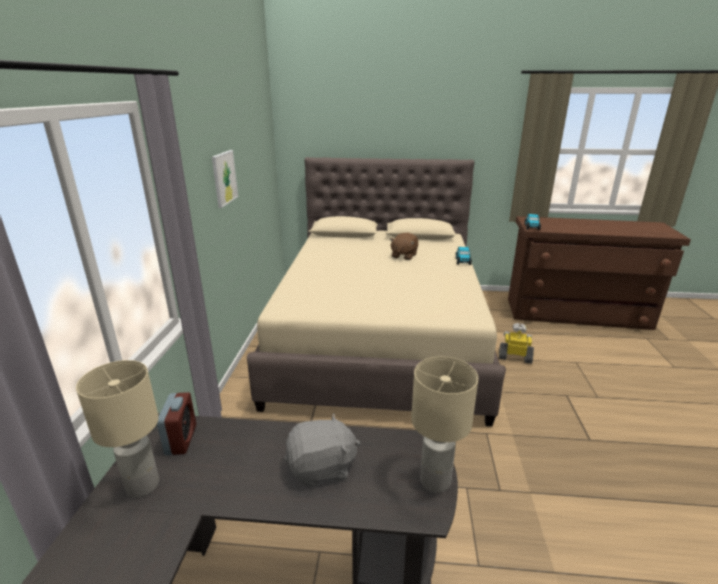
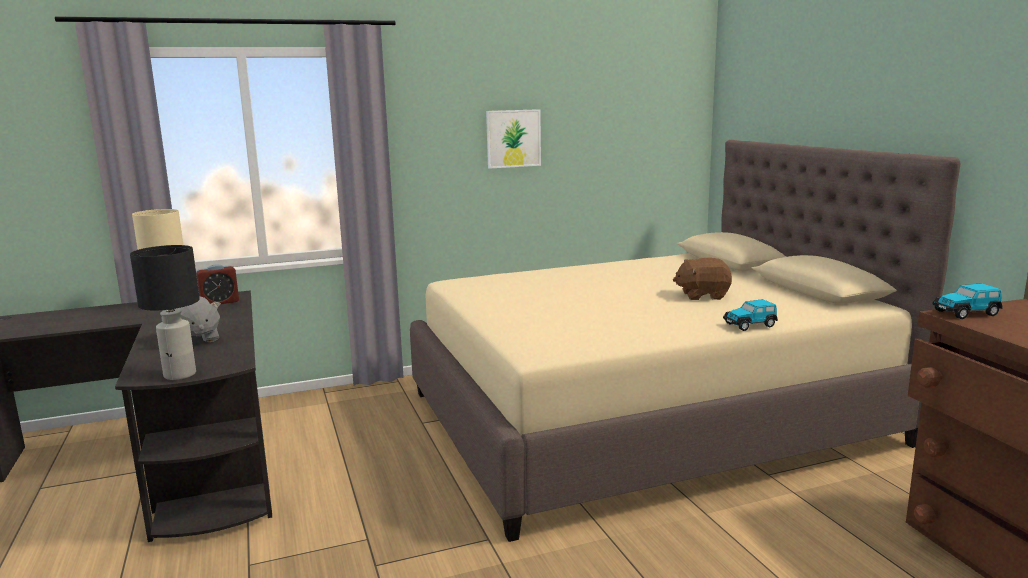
camera: 65 degrees right, 10 degrees down
beige table lamp [411,357,478,493] -> black table lamp [130,245,200,380]
toy robot [499,323,534,364] -> none

